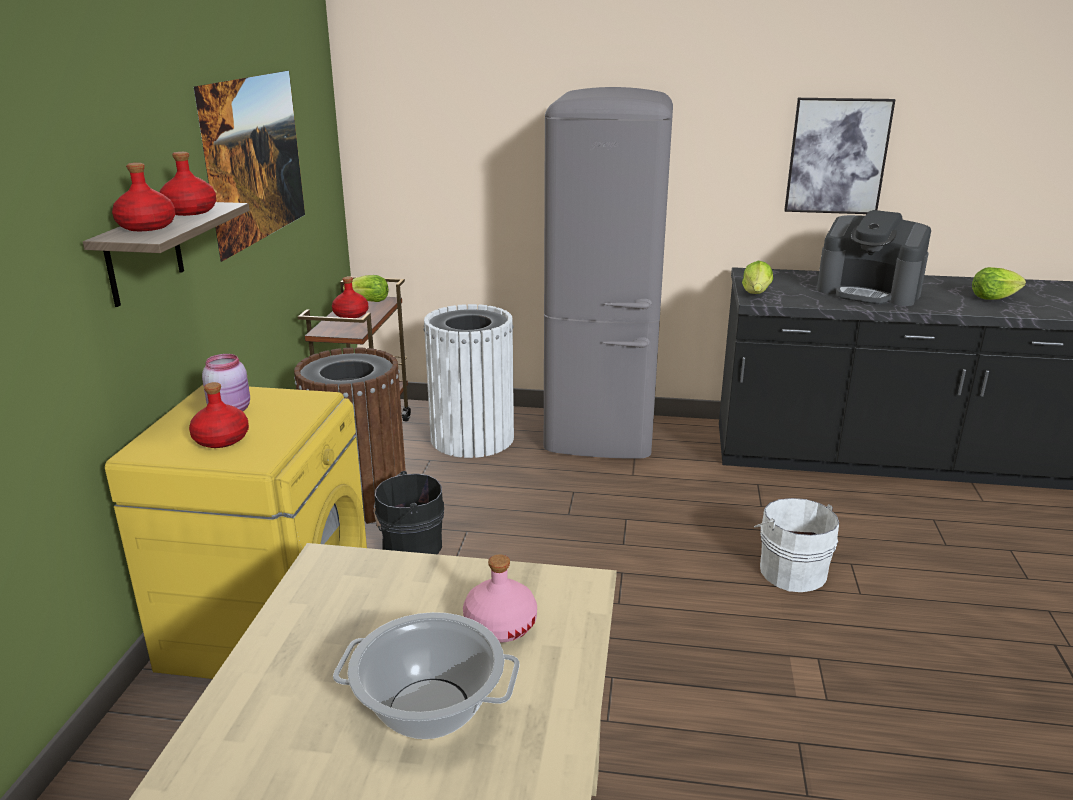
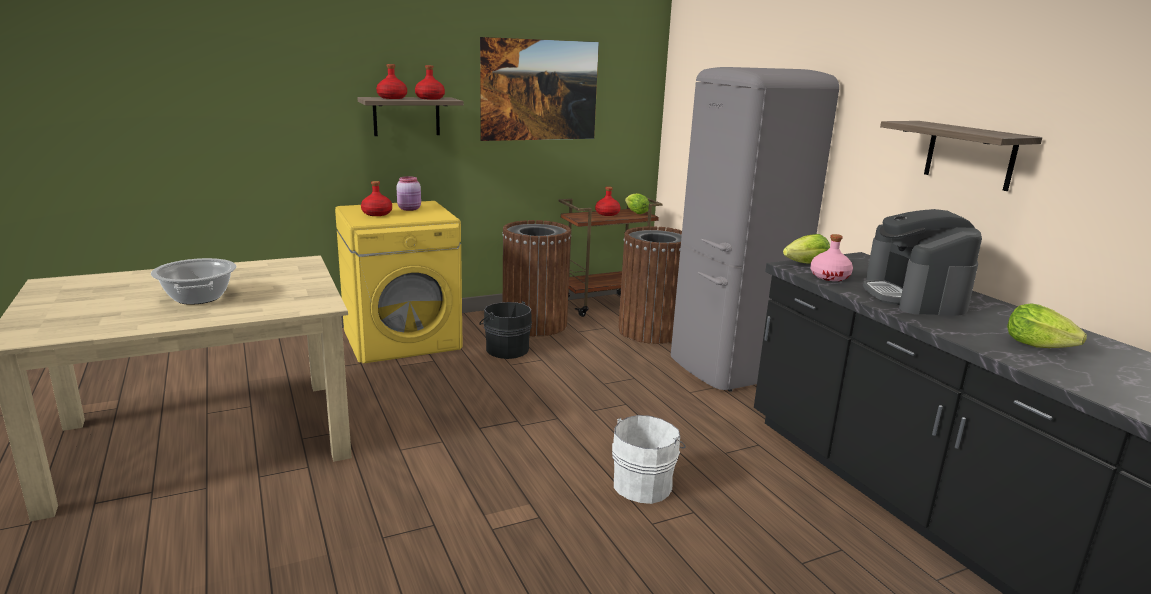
camera: 55 degrees right, 5 degrees down
white trash can [424,304,514,458] -> brown trash can [618,226,682,344]
pink bottle [463,554,537,643] -> pink bottle moved to [810,234,853,281]
picture [784,98,896,214] -> shelf [880,121,1042,191]

